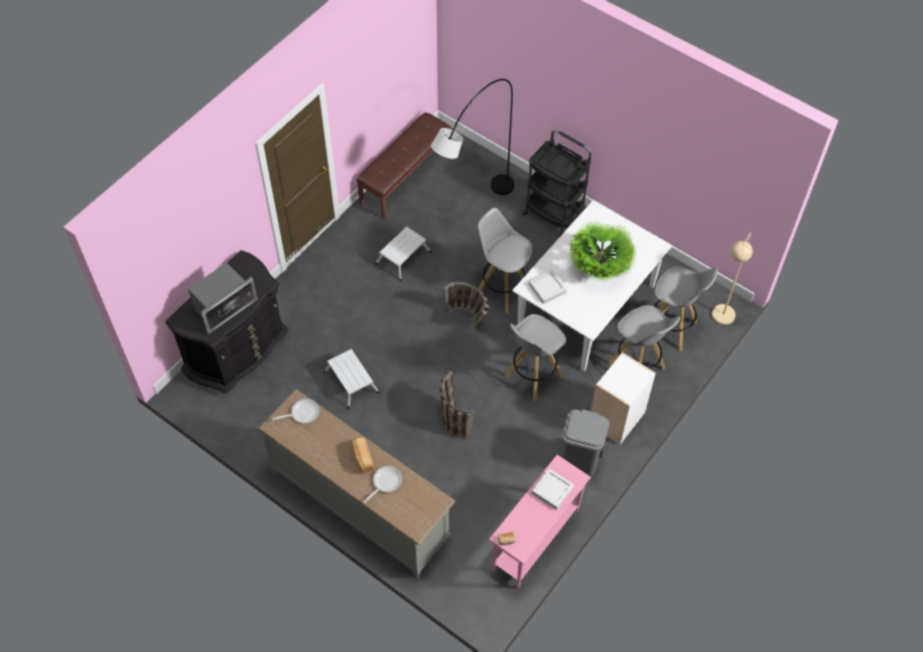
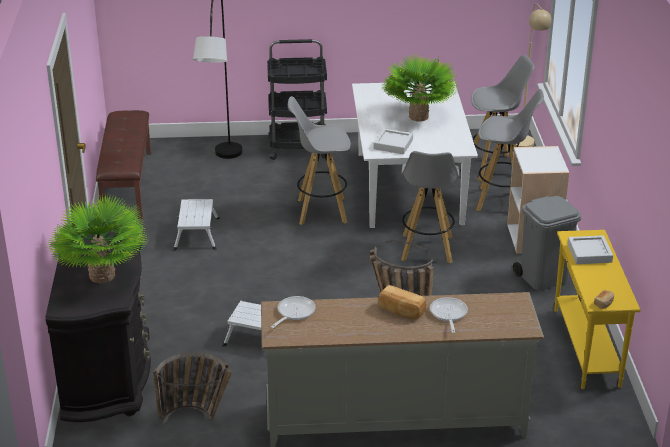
camera: 40 degrees left, 25 degrees down
microwave [188,263,258,334] -> potted plant [48,194,147,283]
basket [442,282,489,329] -> basket moved to [153,352,232,424]
pink console table [489,455,591,588] -> yellow console table [554,230,641,390]

